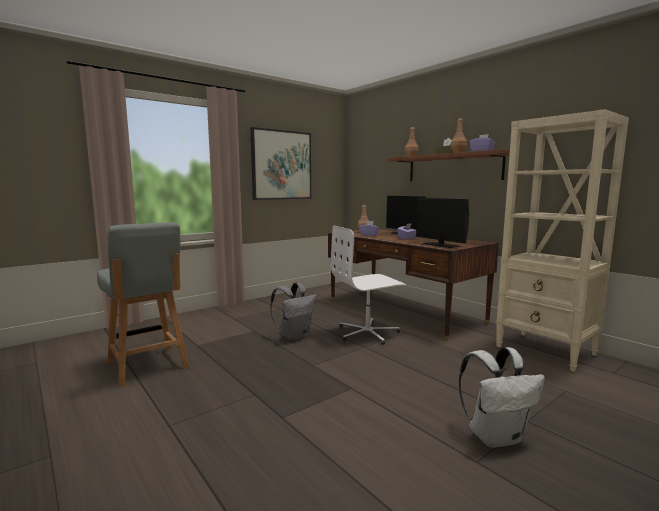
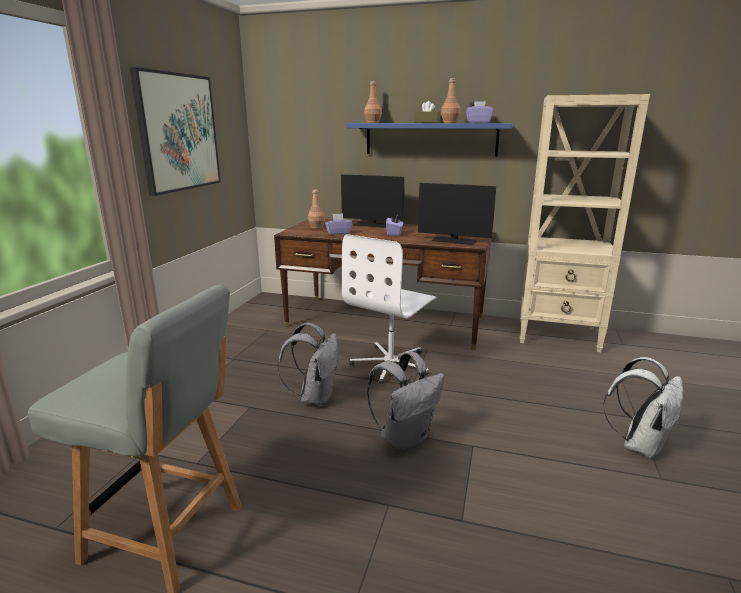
camera: 35 degrees left, 10 degrees up
brown shelf [388,149,510,181] -> blue shelf [346,123,513,156]
none -> grey backpack [367,352,444,450]

